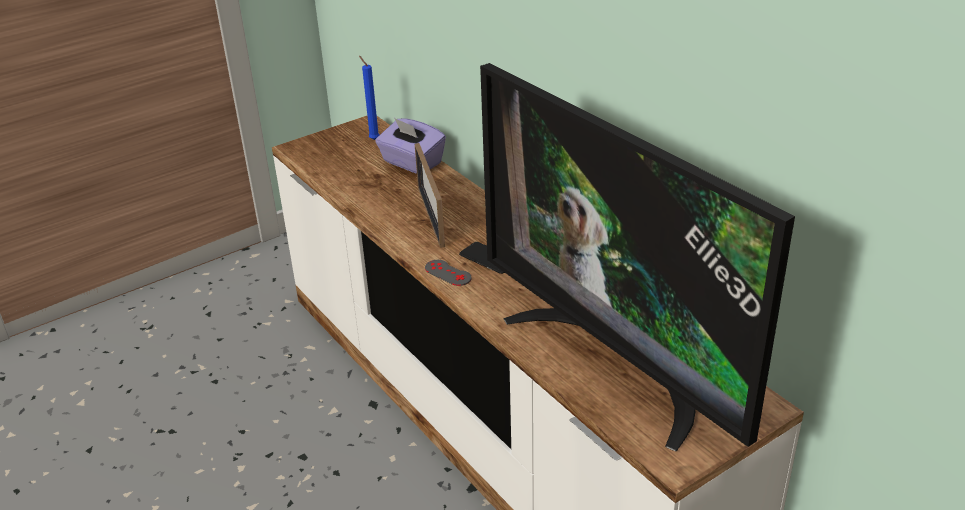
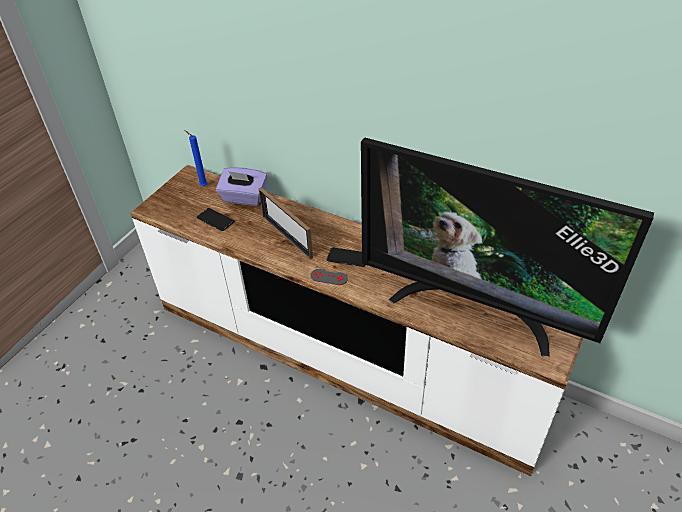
camera: 25 degrees left, 10 degrees up
none -> phone [197,208,234,231]

